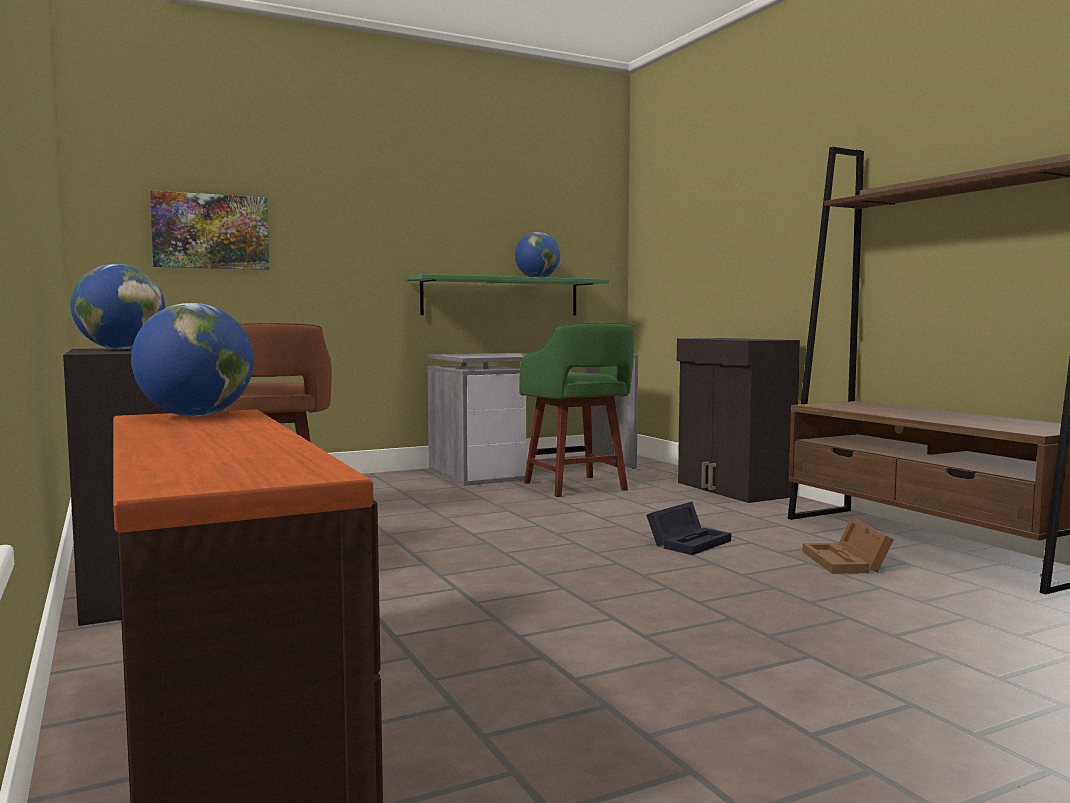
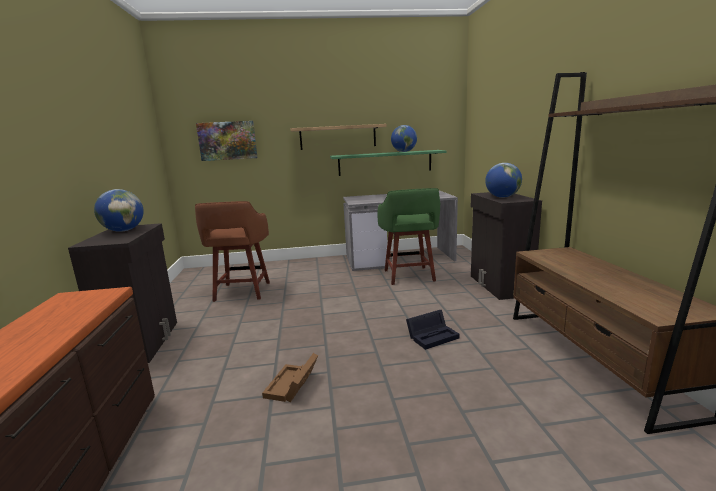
camera: 20 degrees right, 10 degrees up
globe [131,303,254,416] -> globe moved to [485,163,522,198]
brown storage box [803,517,894,574] -> brown storage box moved to [262,353,318,402]
none -> shelf [290,124,386,150]

